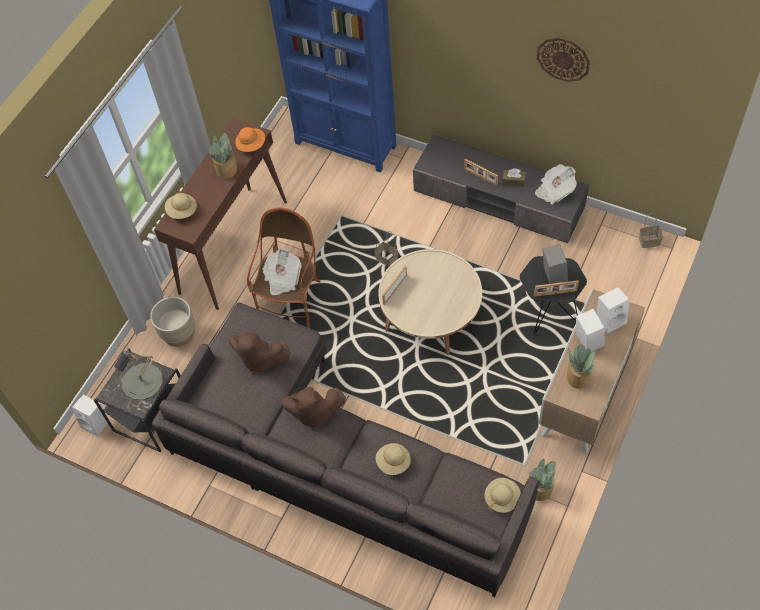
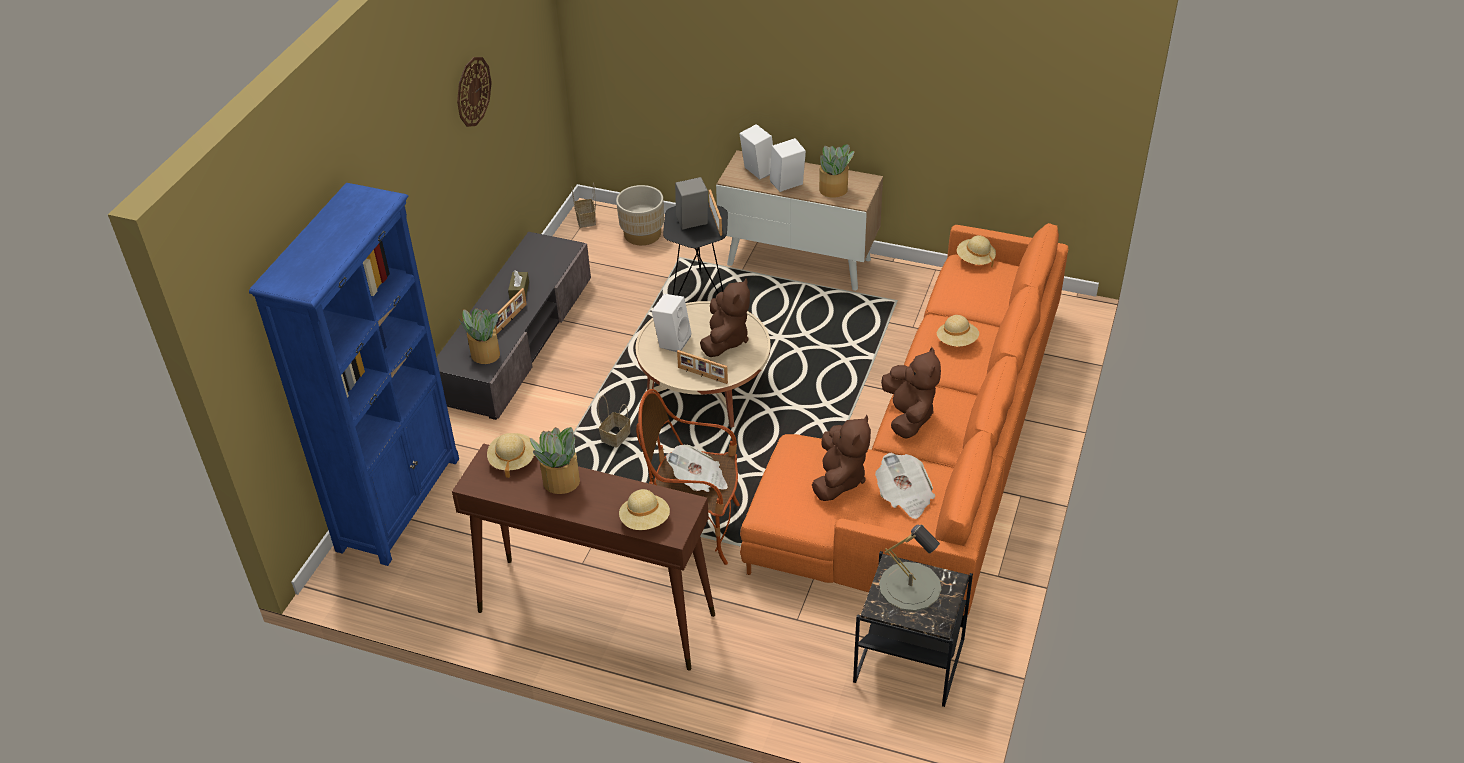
camera: 100 degrees left, 15 degrees down
white speaker [72,394,108,437] -> white speaker moved to [652,294,692,352]
beige planter [150,297,195,347] -> beige planter moved to [616,185,664,245]
grey sofa [152,302,538,597] -> orange sofa [740,223,1068,627]
orange hat [235,127,265,152] -> beige hat [487,433,535,478]
potted plant [529,458,556,501] -> potted plant moved to [458,308,500,364]
newspaper [535,164,577,205] -> newspaper moved to [875,453,935,519]
none -> brown plush toy [700,278,750,357]

